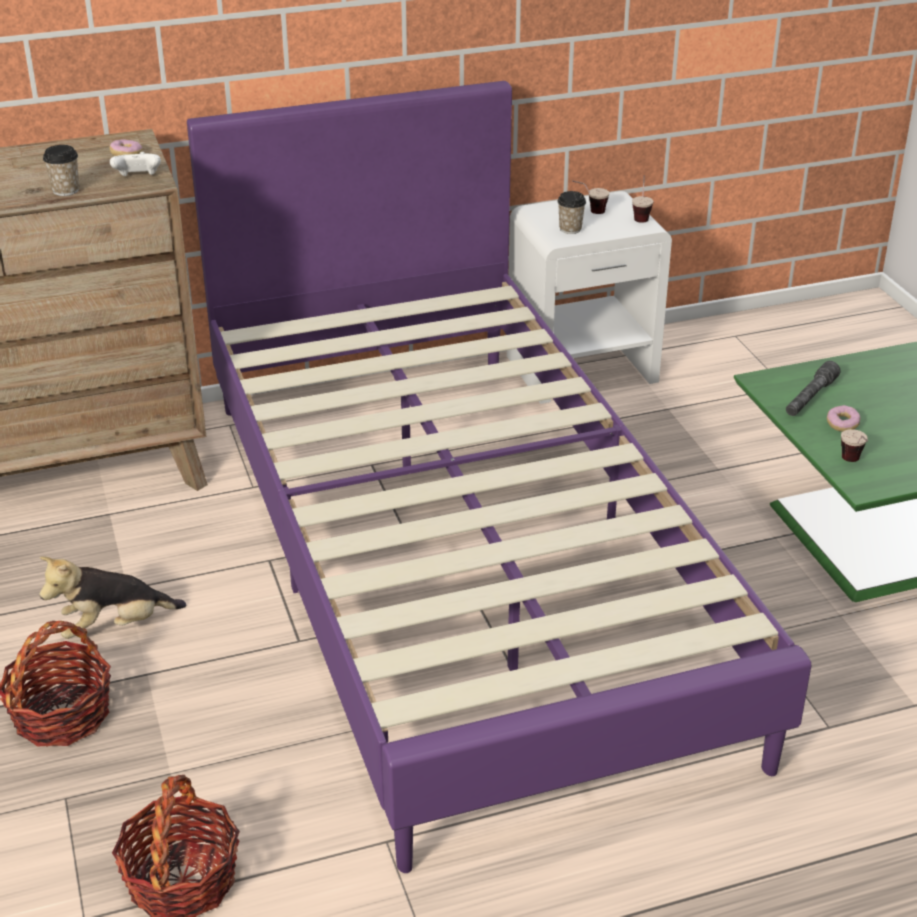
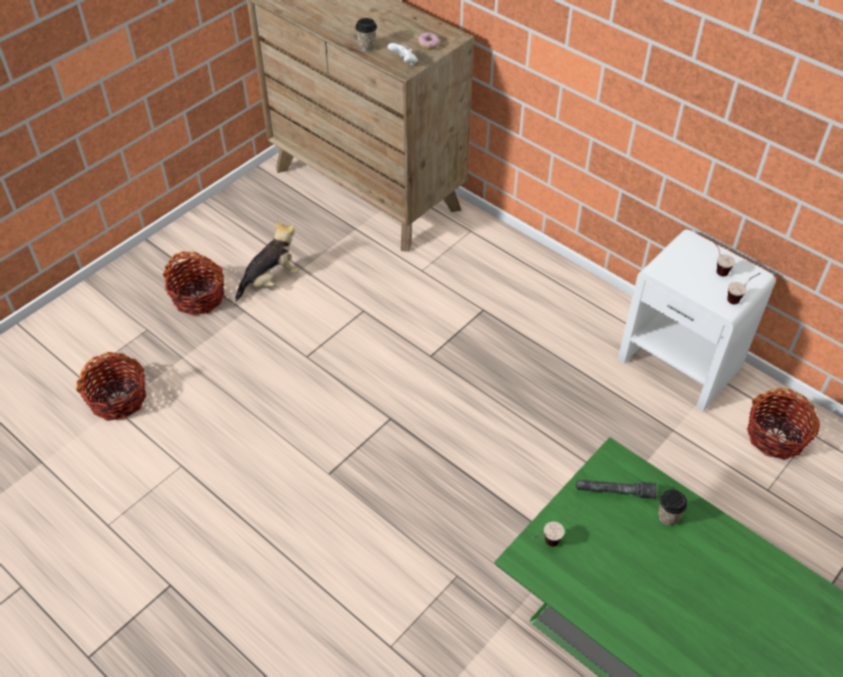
camera: 60 degrees right, 15 degrees up
plush toy [39,556,187,639] -> plush toy turned 105 degrees clockwise [235,220,300,301]
purple bed [187,81,811,873] -> none
cup [557,191,586,234] -> cup moved to [658,490,688,526]
donut [827,405,861,432] -> none
none -> basket [747,388,820,460]

